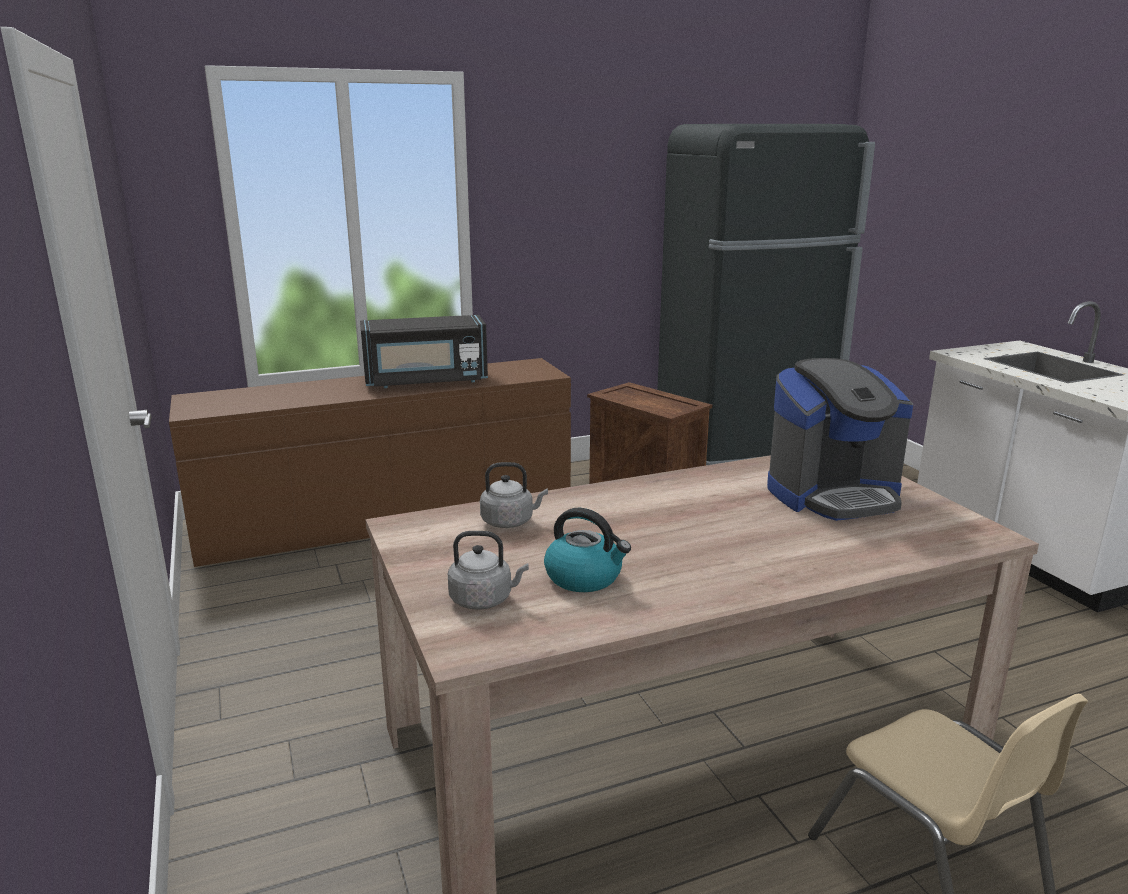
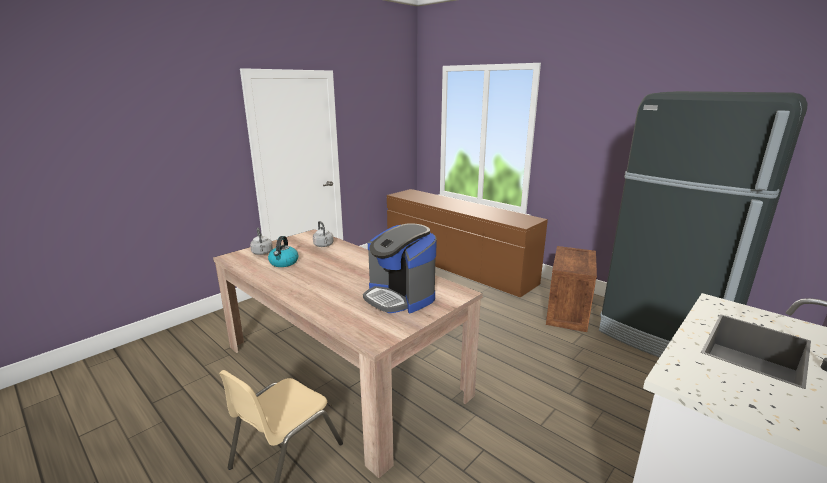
camera: 65 degrees right, 0 degrees up
black microwave [360,315,488,388] -> none

